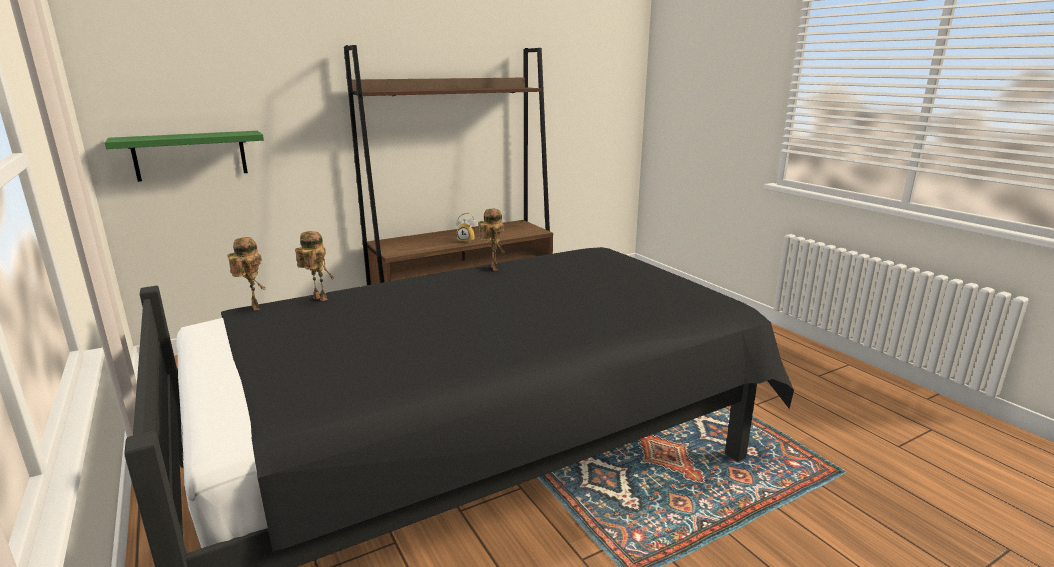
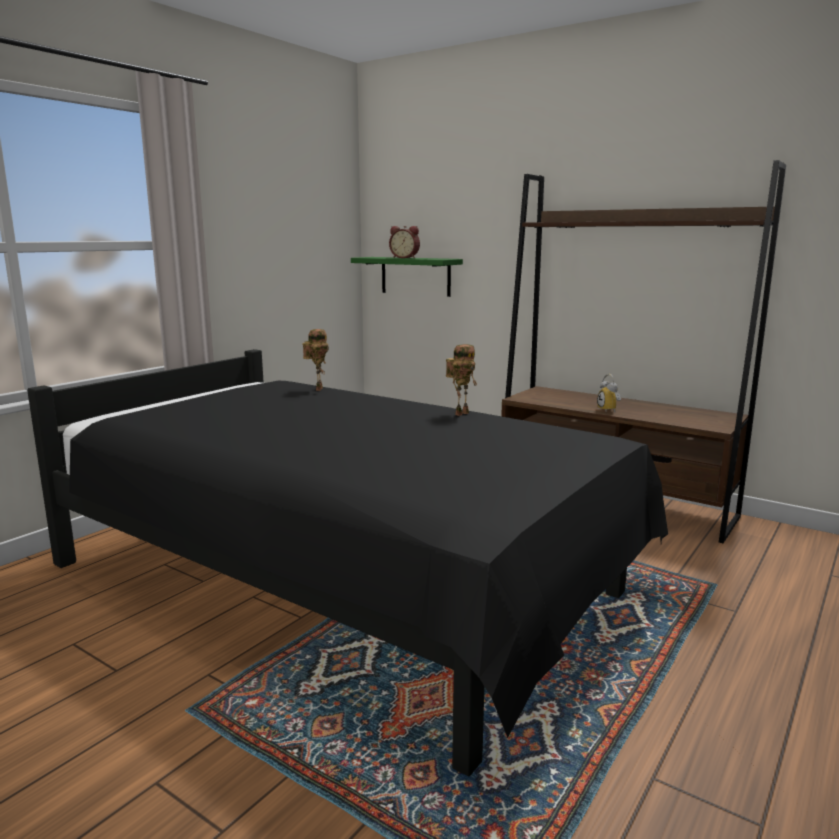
camera: 65 degrees right, 5 degrees down
toy robot [228,237,266,311] -> none
none -> alarm clock [389,226,420,258]

